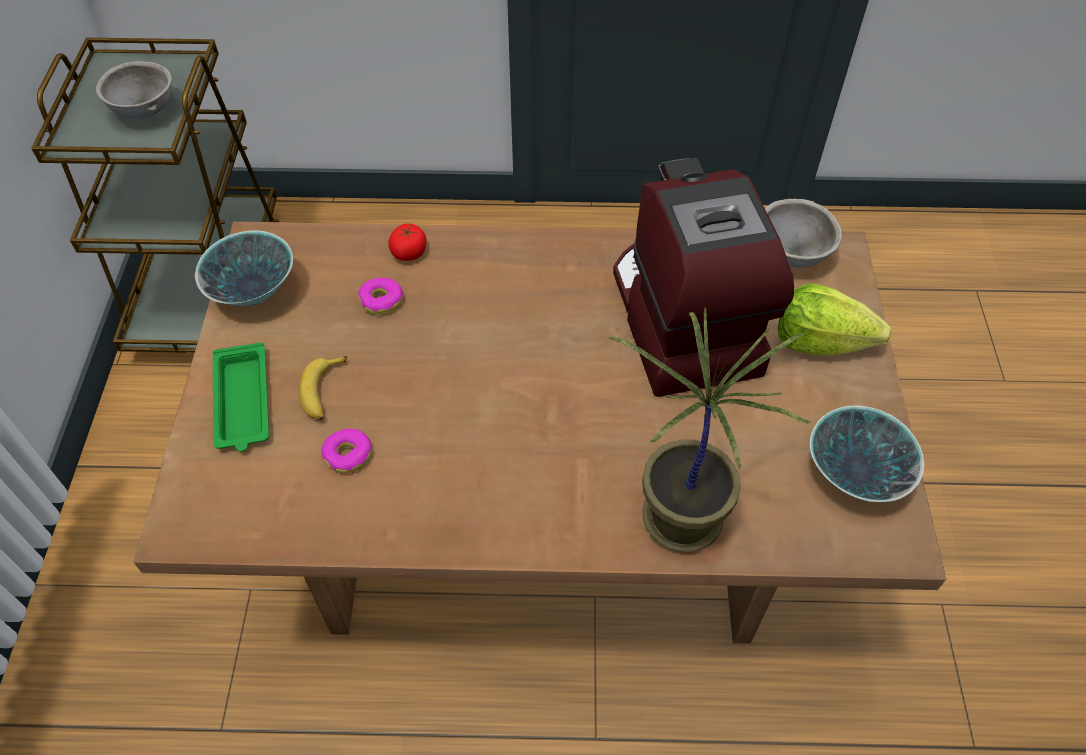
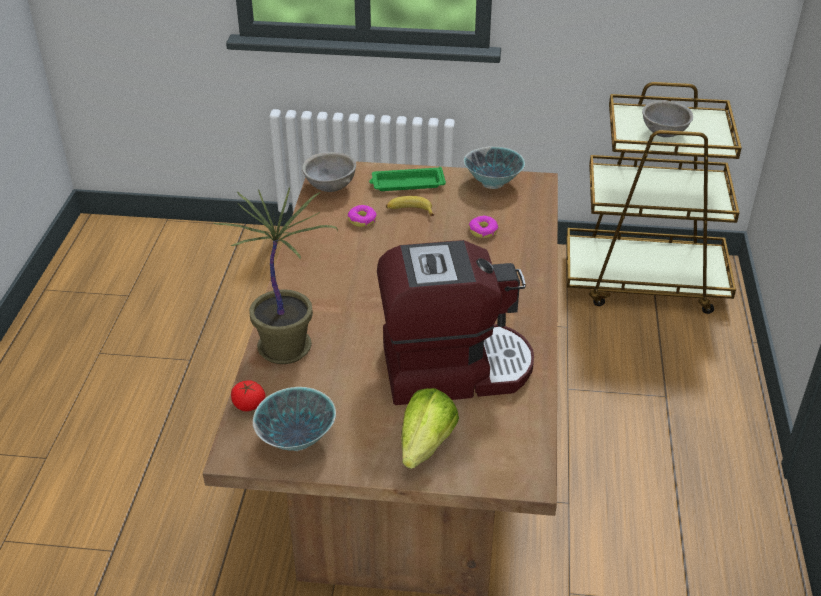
camera: 95 degrees right, 15 degrees down
tomato [388,223,426,261] -> tomato moved to [231,380,265,411]
grey bowl [765,199,842,268] -> grey bowl moved to [302,152,356,192]

